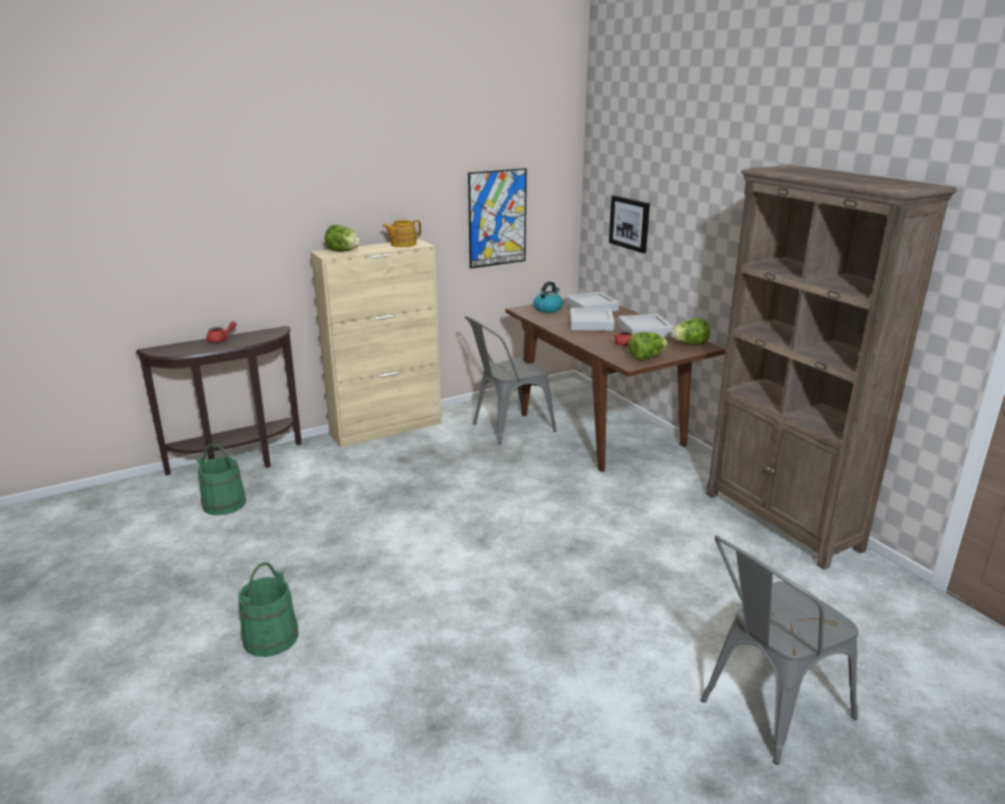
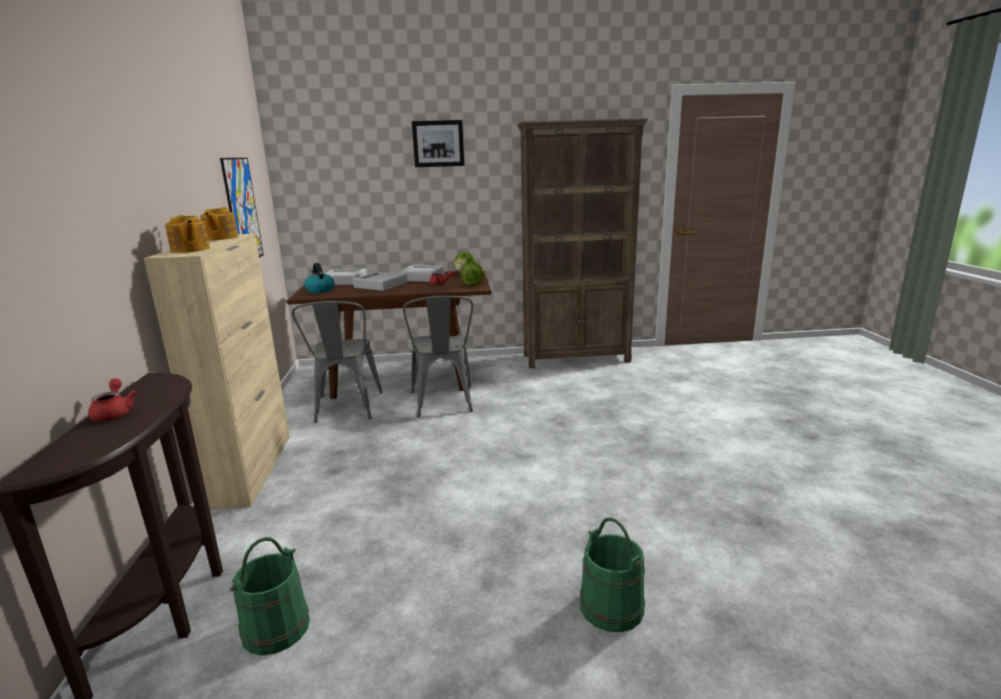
camera: 65 degrees left, 5 degrees down
lettuce [325,225,361,252] -> teapot [165,215,210,253]
picture [609,195,650,253] -> picture moved to [412,120,464,167]
grey chair [700,535,858,765] -> grey chair moved to [403,296,473,417]

